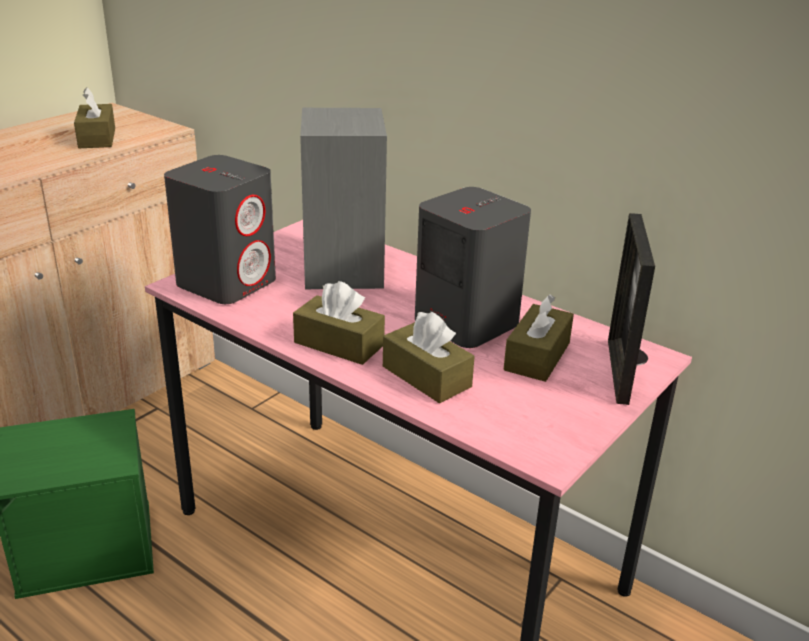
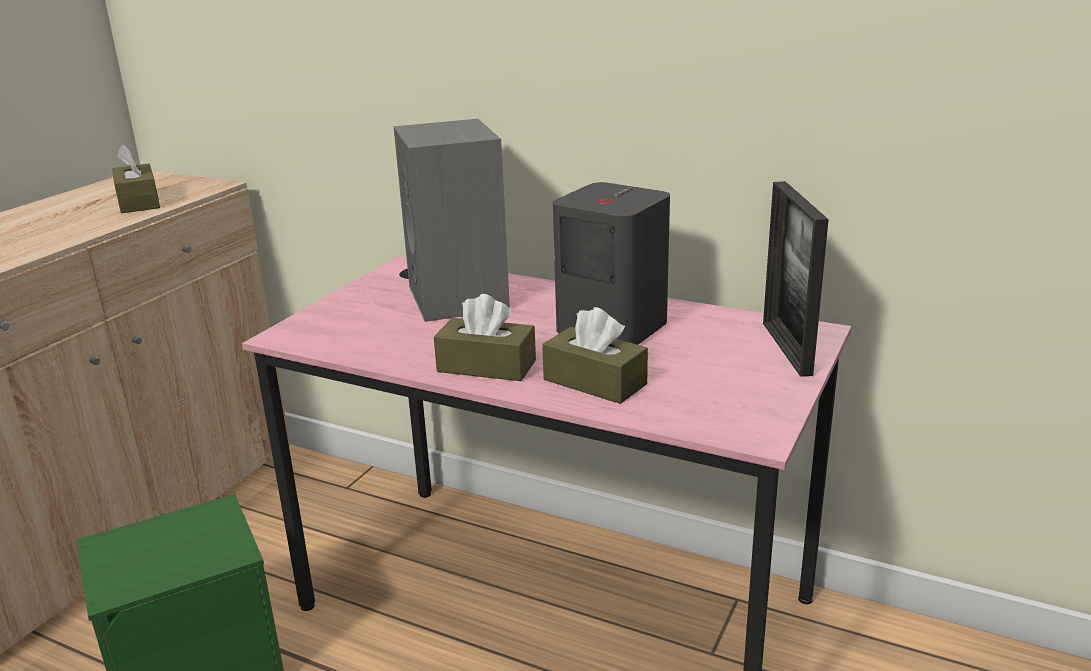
camera: 10 degrees left, 5 degrees down
grey speaker [164,155,276,304] -> none
brown tissue box [504,294,574,382] -> none

